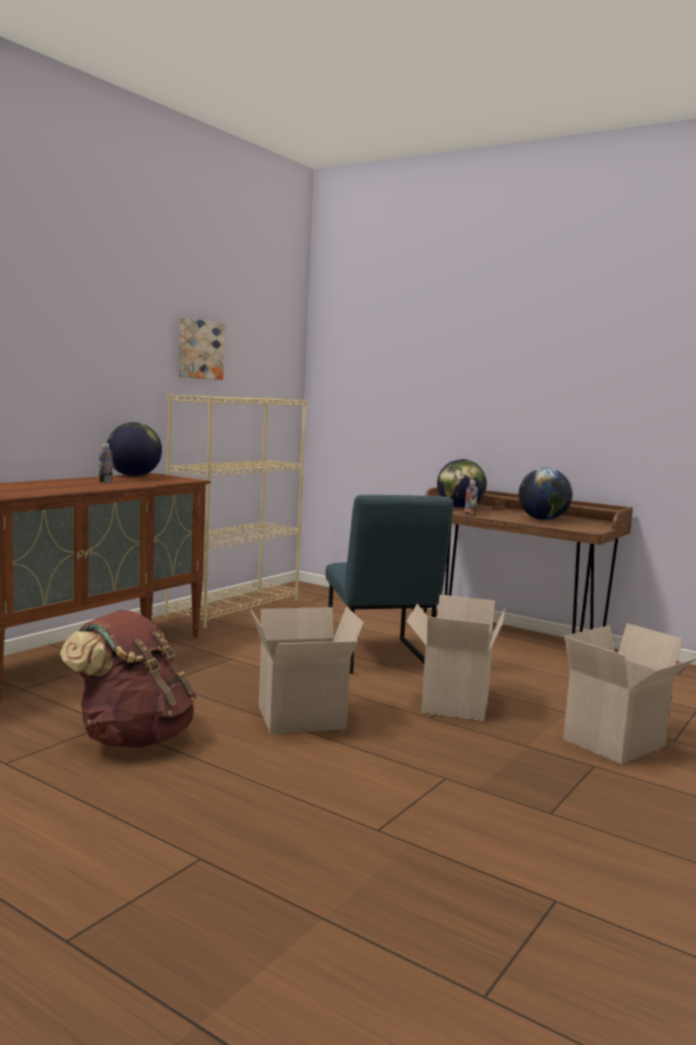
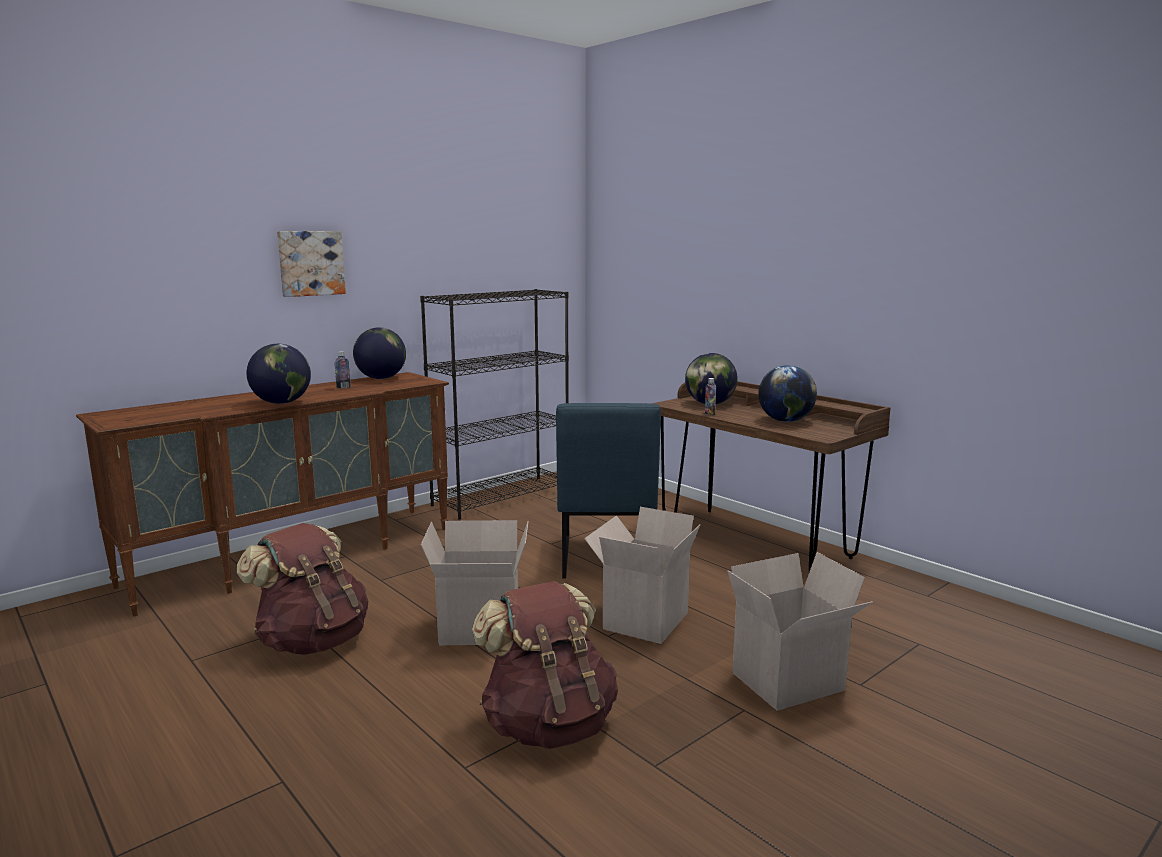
camera: 15 degrees right, 5 degrees up
beige bookcase [164,394,307,629] -> black bookcase [420,289,569,520]
picture [179,318,225,380] -> picture moved to [277,231,346,297]
none -> globe [246,344,311,404]
none -> brown backpack [472,581,618,749]

